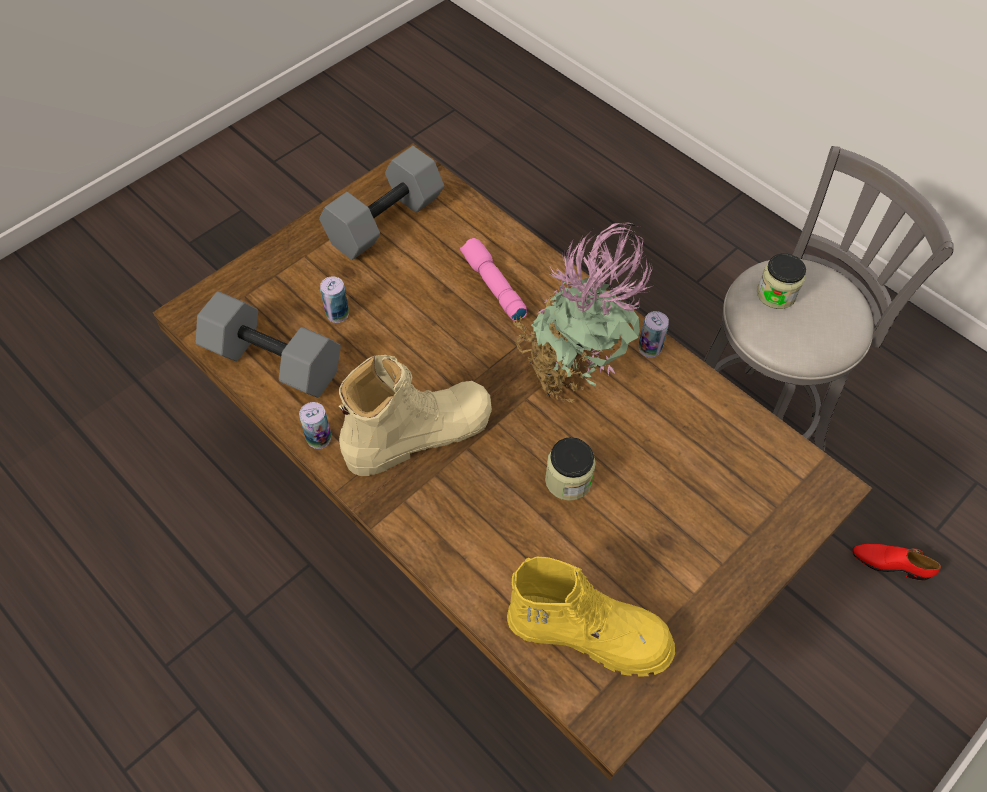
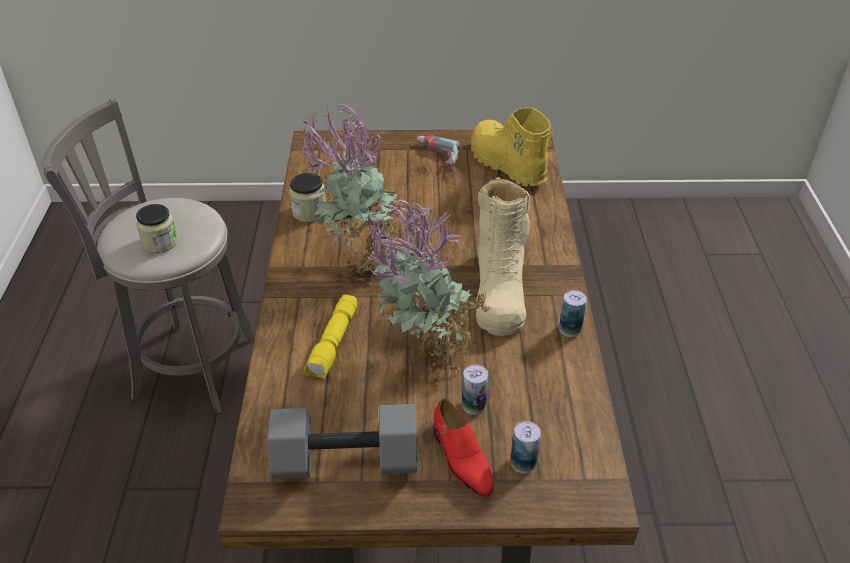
camera: 135 degrees left, 15 degrees down
grey dumbbell [196,291,341,398] -> none
beige boot [339,355,492,476] -> beige boot turned 105 degrees counterclockwise [476,177,530,336]
pink flashlight [460,238,527,322] -> yellow flashlight [304,294,357,379]
jar [545,437,596,501] -> jar moved to [289,173,327,222]
can [639,311,669,358] -> can moved to [510,421,541,474]
red shoe [852,544,941,581] -> red shoe moved to [433,398,494,497]
none -> potted plant [365,198,492,378]
none -> power drill [416,135,460,177]

